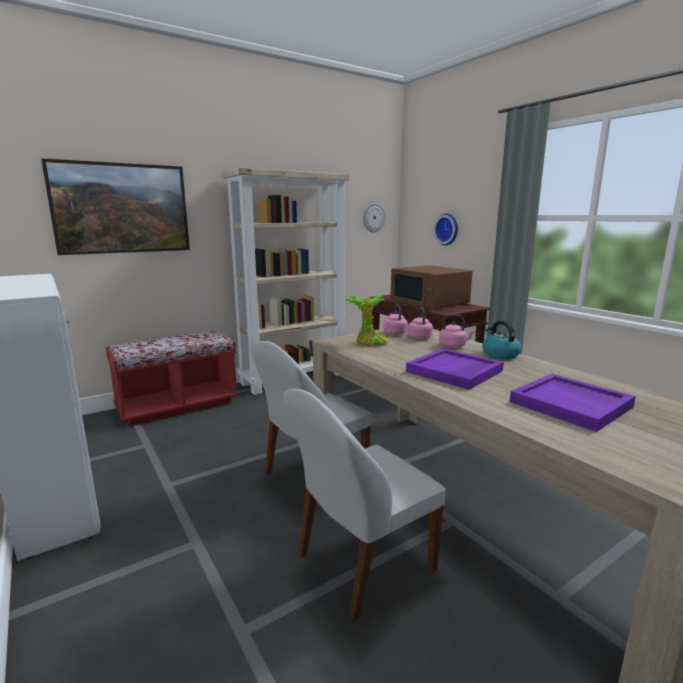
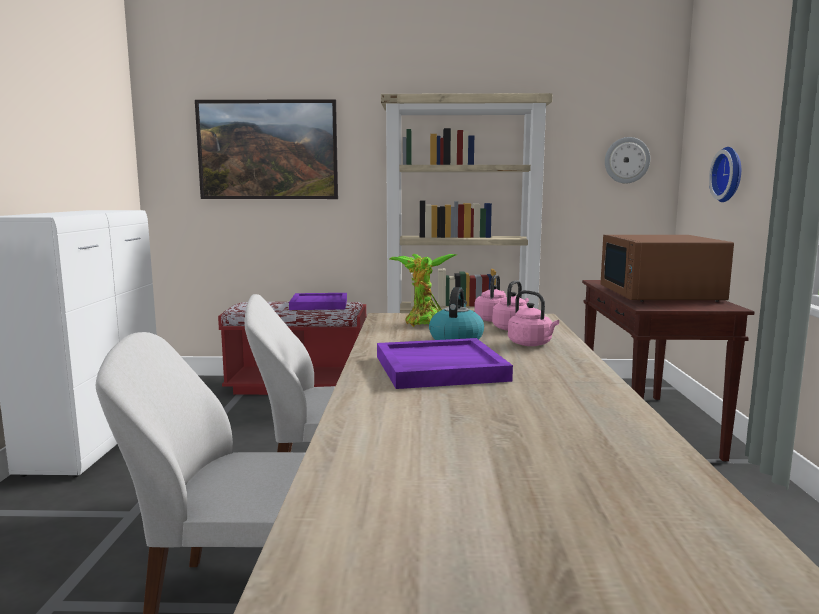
camera: 35 degrees right, 5 degrees down
kettle [482,320,521,359] -> kettle moved to [429,287,484,340]
purple tray [510,374,636,432] -> purple tray moved to [289,293,347,310]

